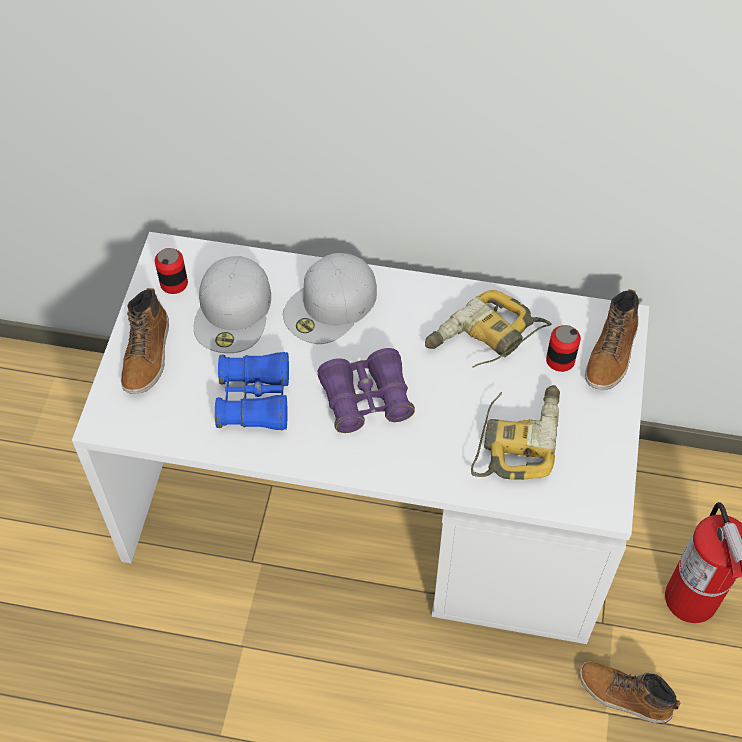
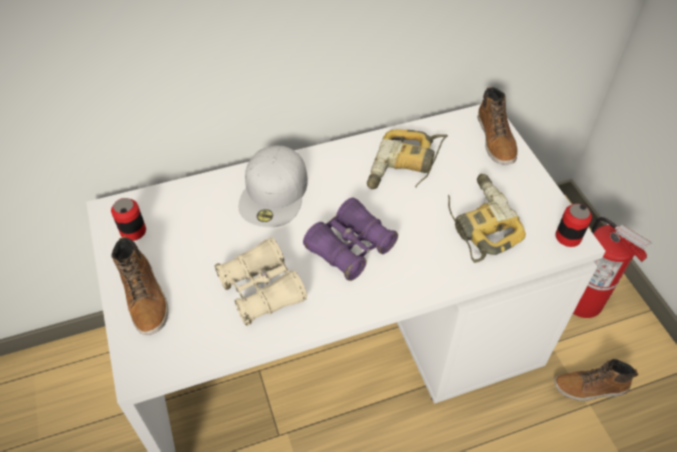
camera: 30 degrees left, 5 degrees down
white cap [194,256,271,353] -> none
blue binoculars [215,352,289,431] -> beige binoculars [215,237,307,326]
can [546,325,581,372] -> can moved to [556,204,592,247]

